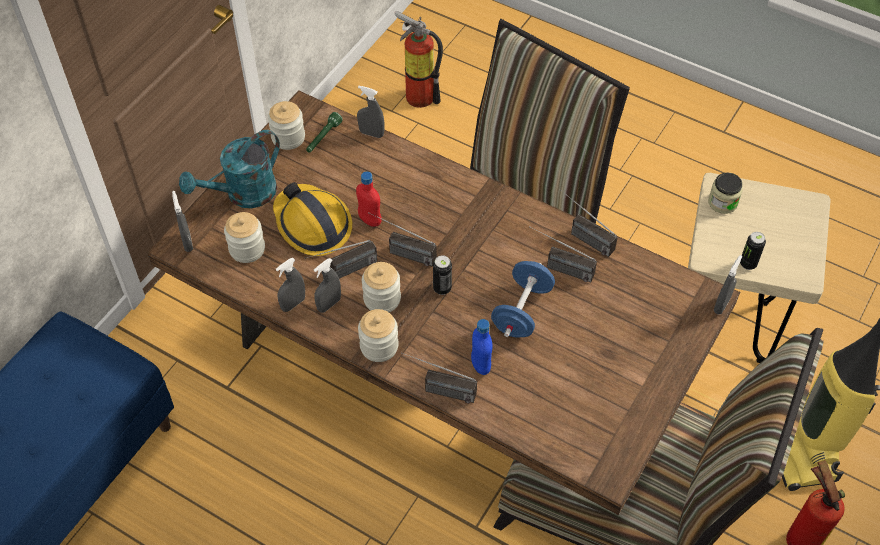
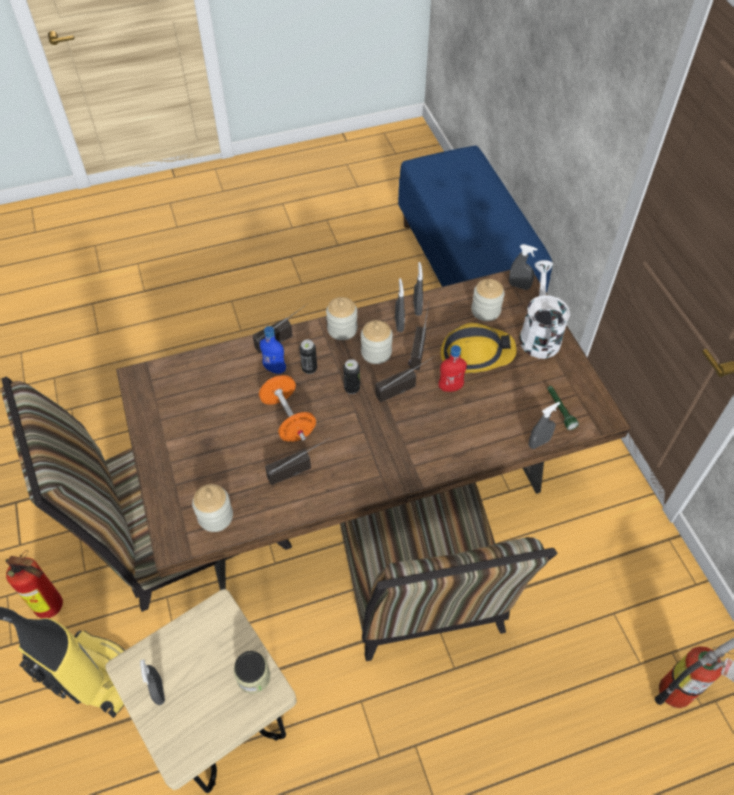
camera: 130 degrees right, 0 degrees up
turquoise watering can [179,130,280,208] -> white watering can [519,260,570,359]
jar [268,101,305,150] -> jar moved to [192,484,233,532]
blue dumbbell [491,261,555,338] -> orange dumbbell [259,375,316,442]
radio [560,189,618,257] -> none
grey spray bottle [714,255,742,314] -> grey spray bottle moved to [140,659,165,705]
can [740,232,766,270] -> can moved to [300,340,317,374]

